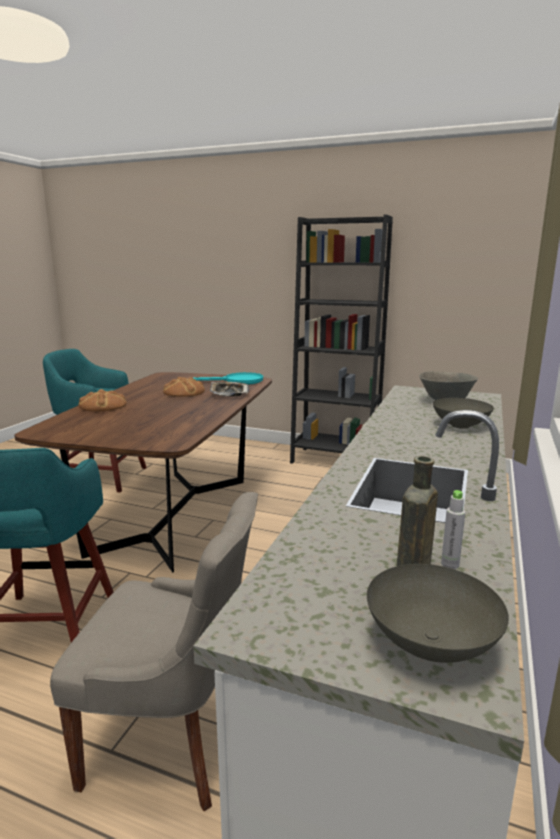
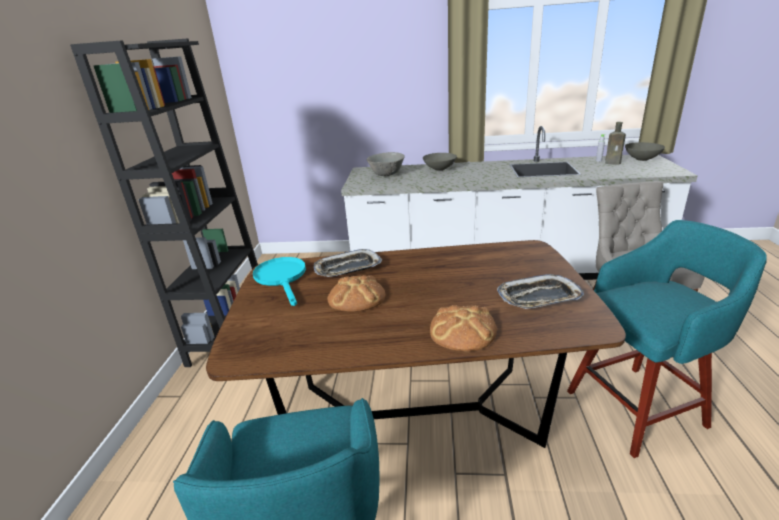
camera: 105 degrees left, 10 degrees up
none -> tray [497,274,584,309]

